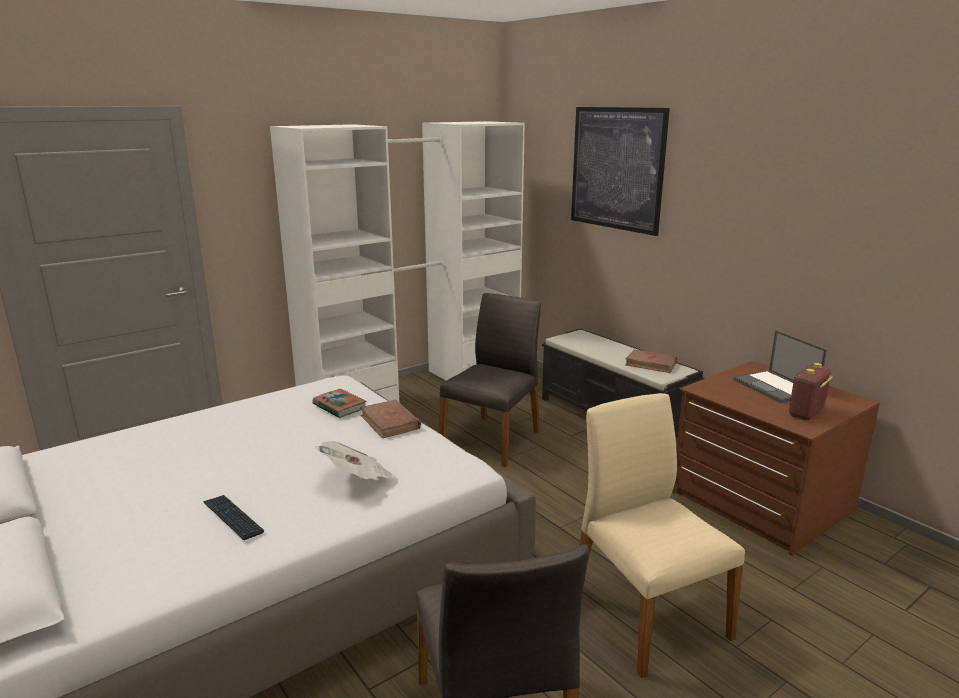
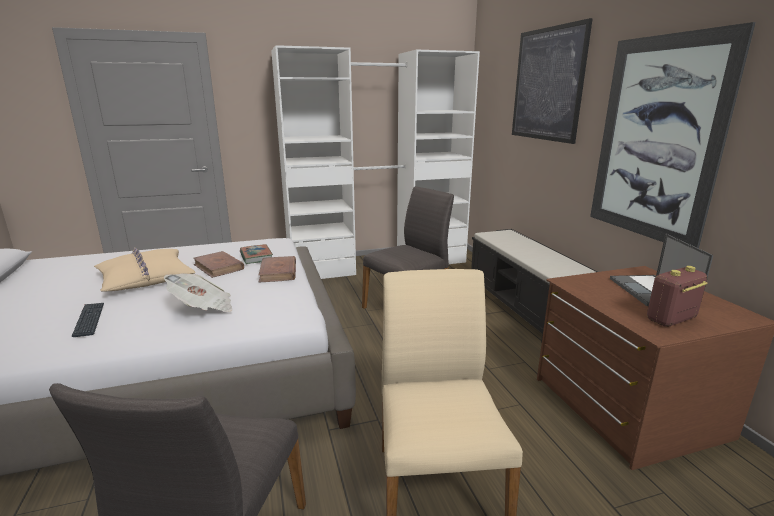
camera: 20 degrees right, 0 degrees up
brown book [625,349,677,373] -> brown book moved to [193,251,244,278]
none -> beige pillow [94,248,196,292]
none -> picture [590,22,756,248]

